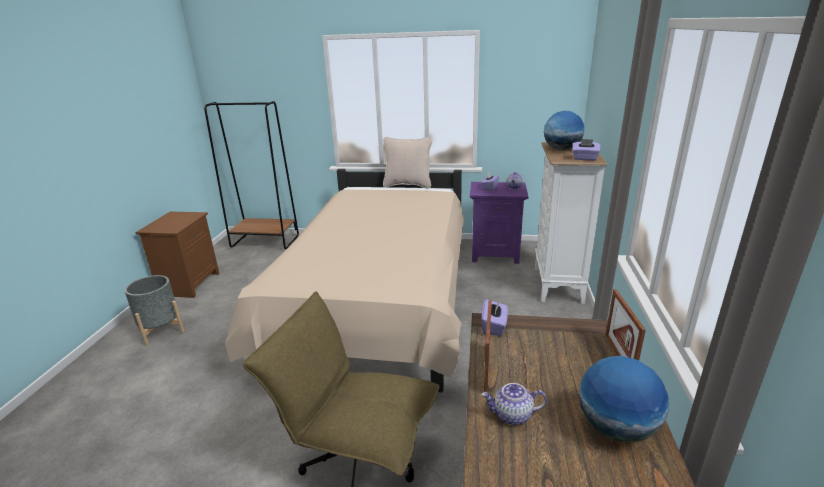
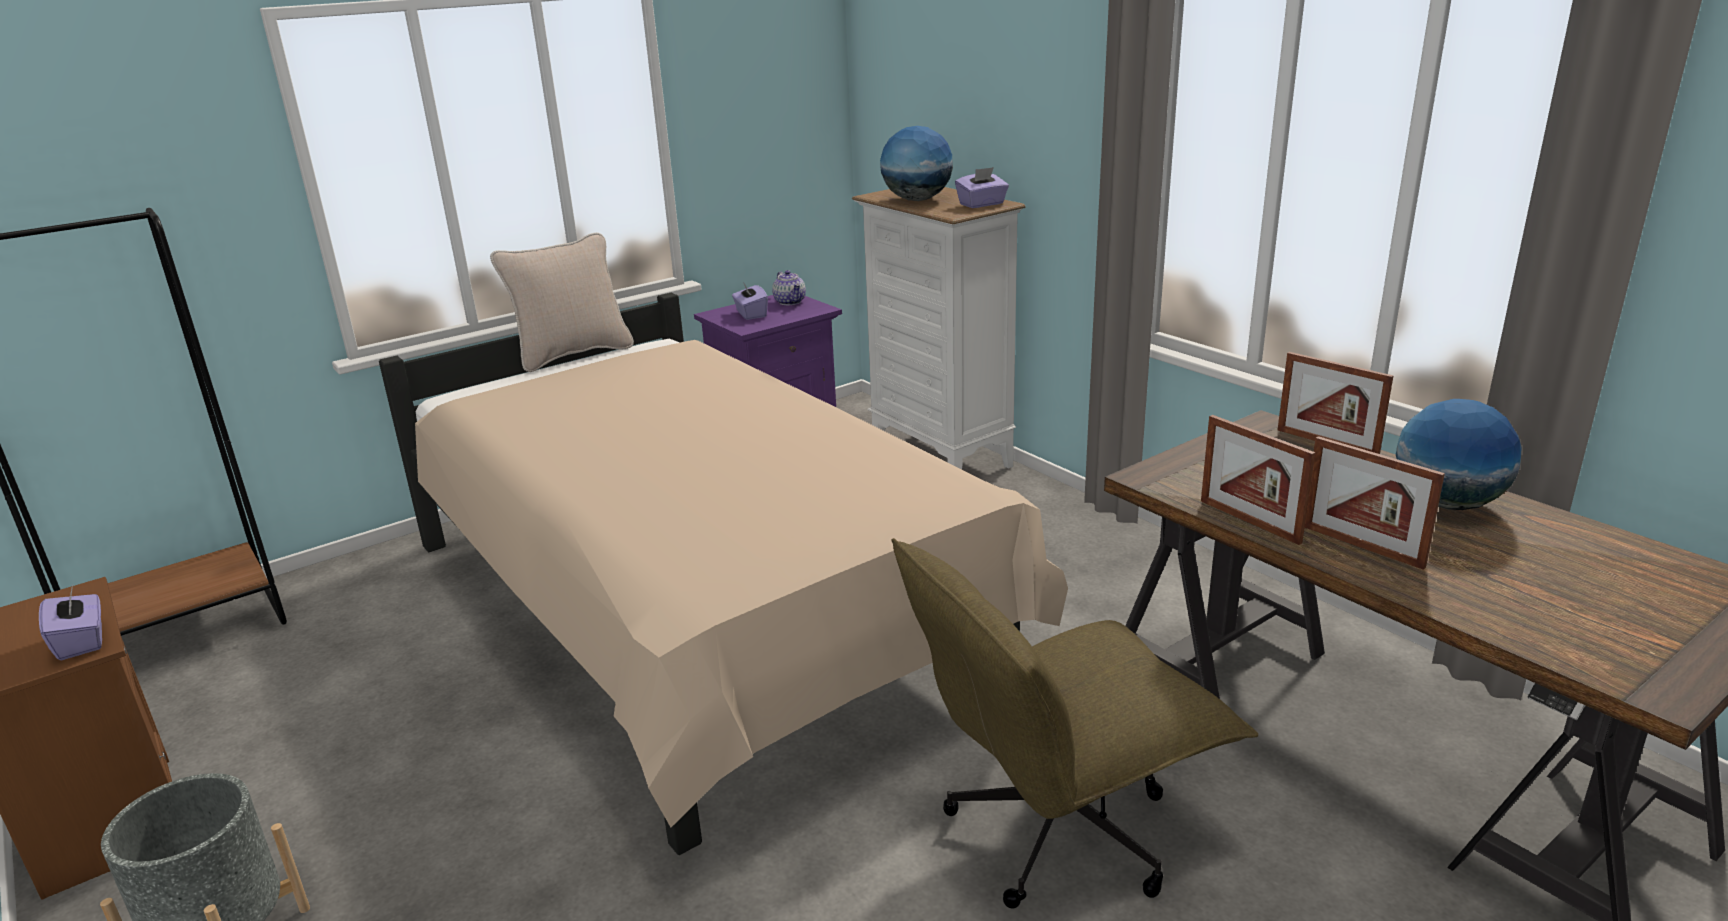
camera: 45 degrees left, 0 degrees up
purple tissue box [481,299,508,336] -> purple tissue box moved to [39,585,102,661]
teapot [481,383,547,425] -> picture frame [1305,436,1445,570]

